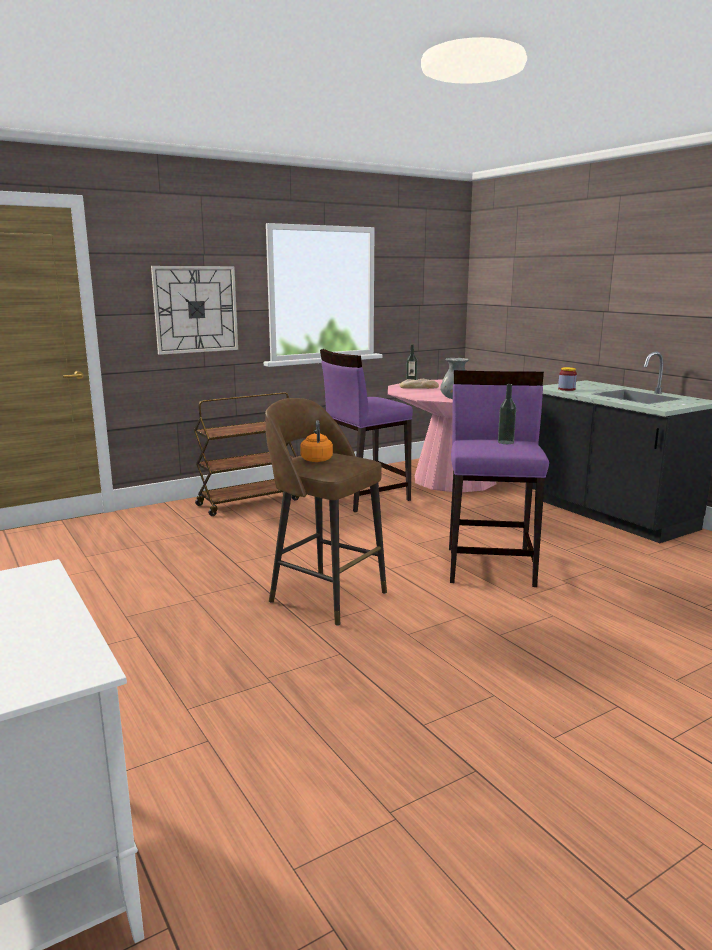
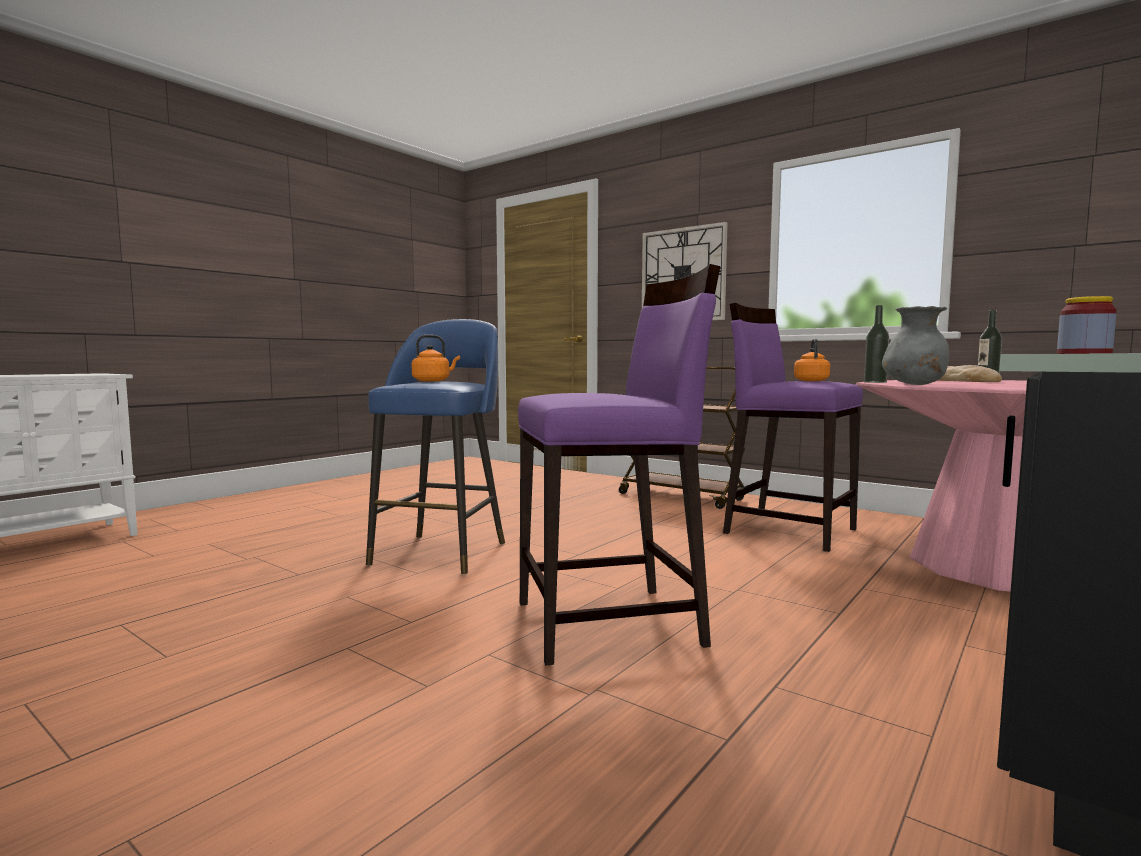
camera: 70 degrees right, 10 degrees down
brown stool [265,398,387,626] -> blue stool [366,319,505,575]
bottle [498,384,516,444] -> bottle moved to [864,305,889,383]
none -> orange kettle [794,338,830,381]

